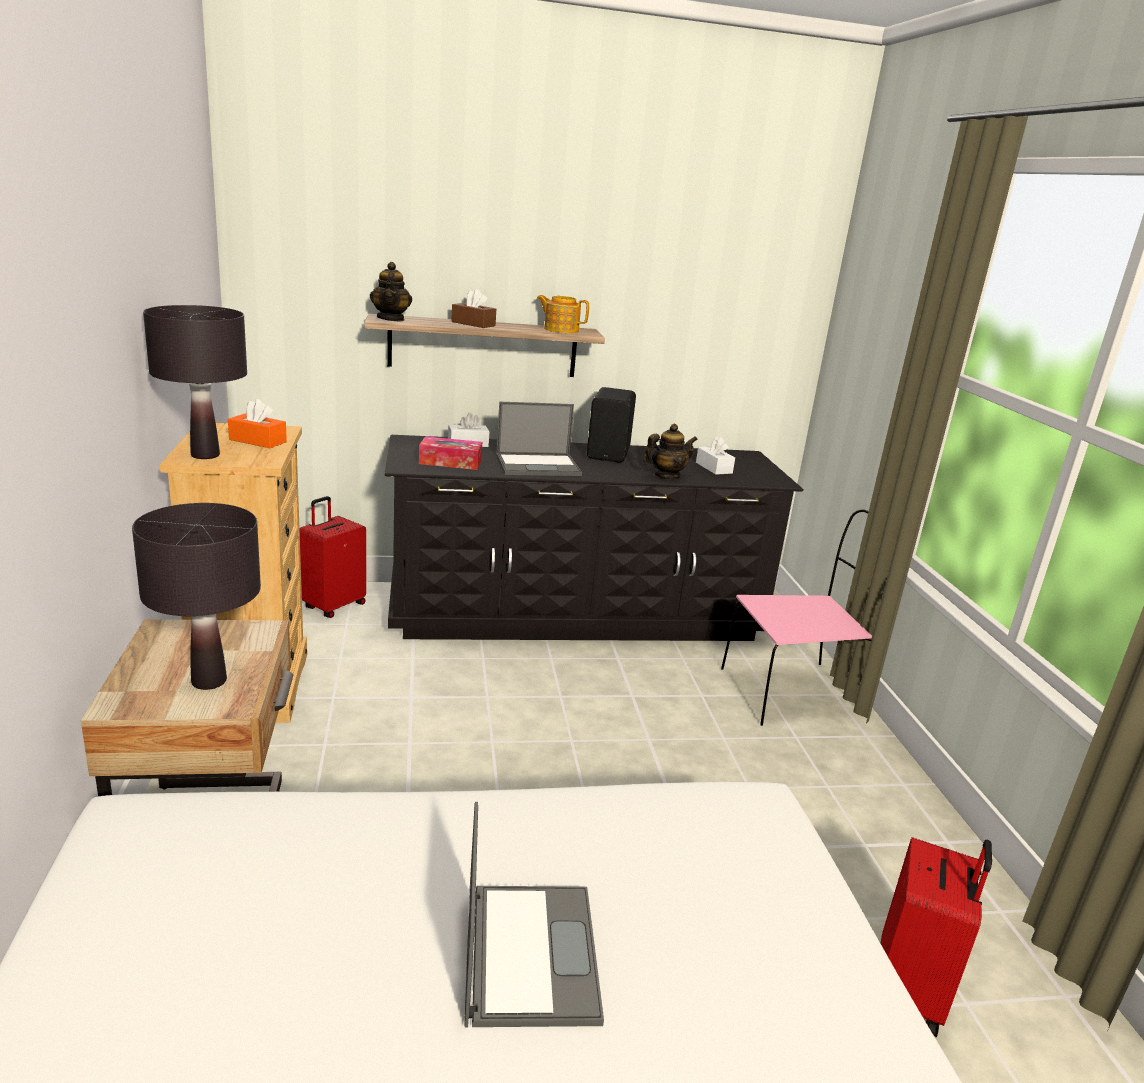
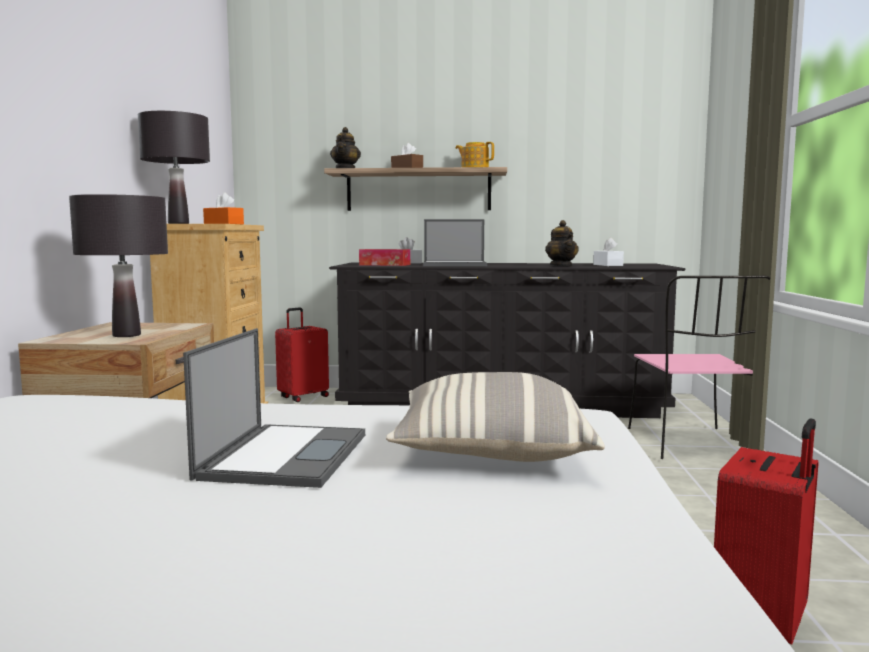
camera: 15 degrees right, 15 degrees down
black speaker [587,387,636,462] -> none
teapot [643,424,698,479] -> teapot turned 90 degrees clockwise [545,220,579,267]
pink chair [721,509,883,726] -> pink chair turned 90 degrees clockwise [628,276,770,459]
none -> pillow [386,372,605,462]

